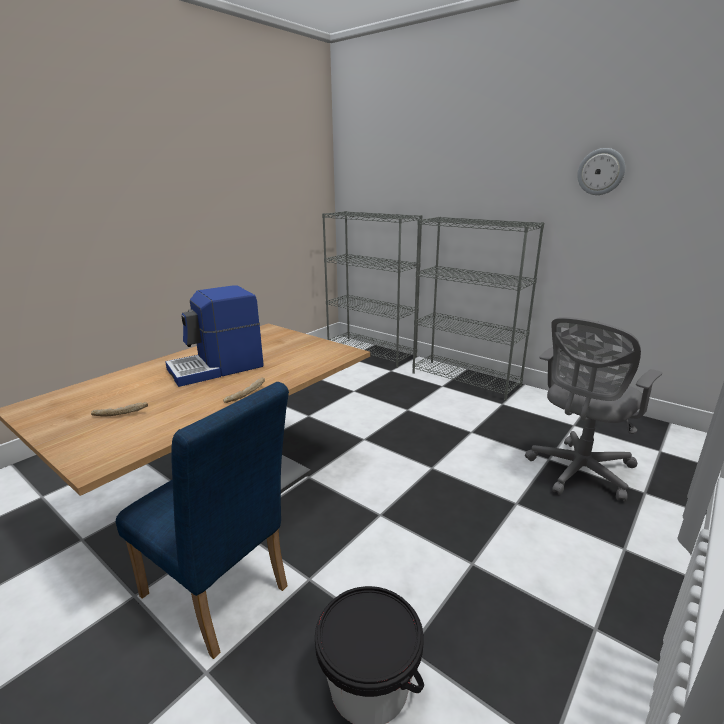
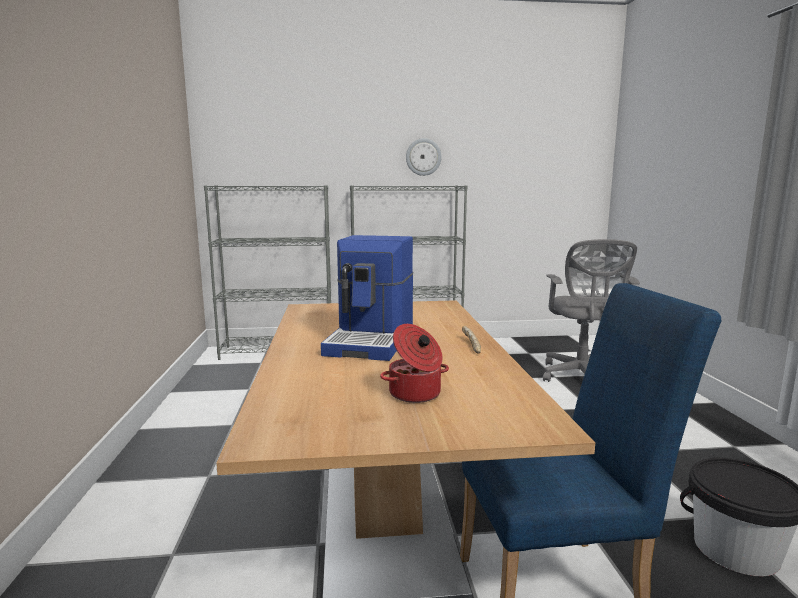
camera: 45 degrees left, 10 degrees down
bread [91,402,148,417] -> cooking pot [380,324,449,403]
wall clock [577,148,625,195] -> wall clock moved to [406,138,442,176]

